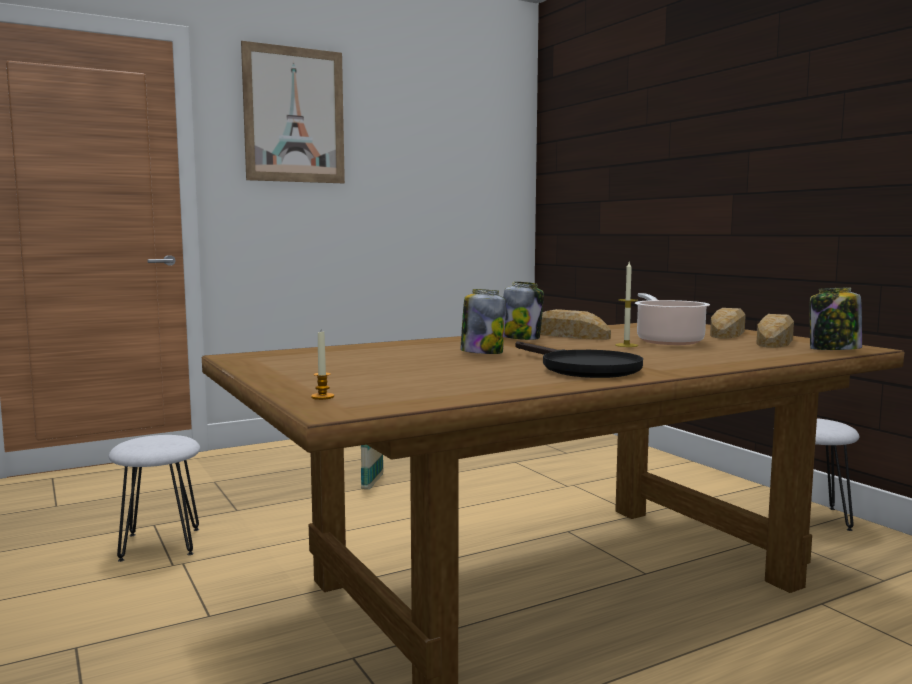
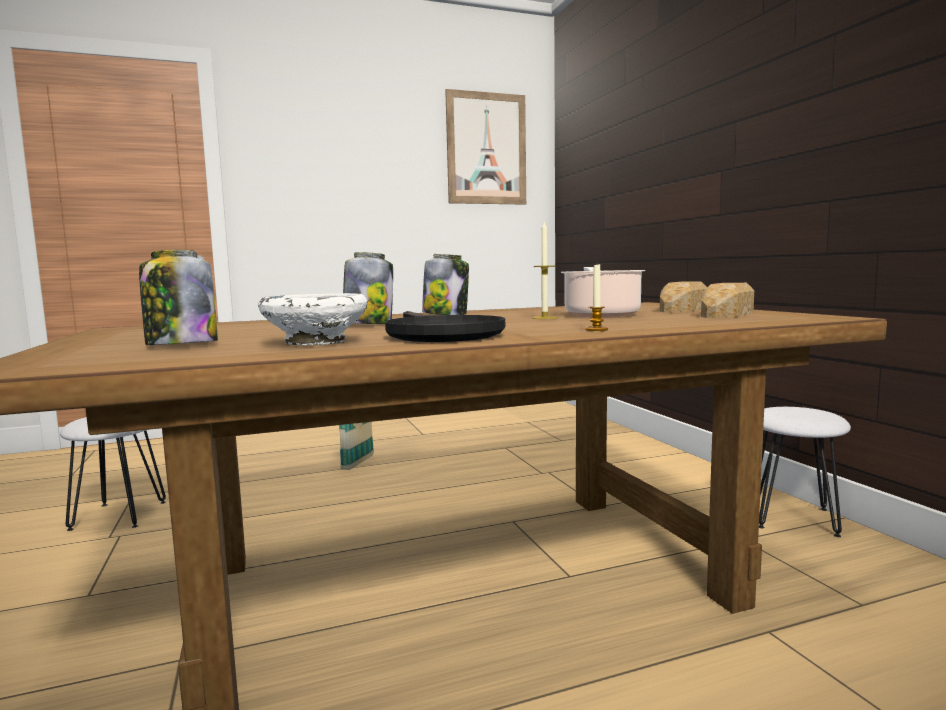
camera: 10 degrees right, 0 degrees up
picture [241,41,345,183] -> picture moved to [445,89,526,205]
candle [311,331,334,400] -> candle moved to [585,264,608,331]
bread [540,309,611,340] -> none
jar [810,287,862,350] -> jar moved to [139,250,218,345]
none -> white bowl [258,293,368,346]

